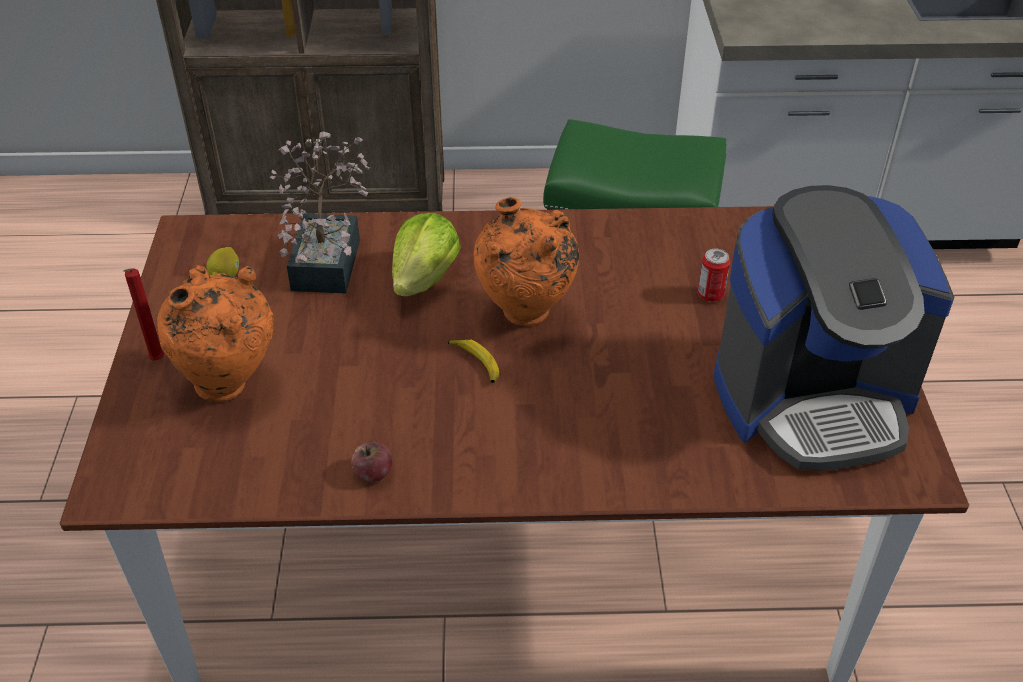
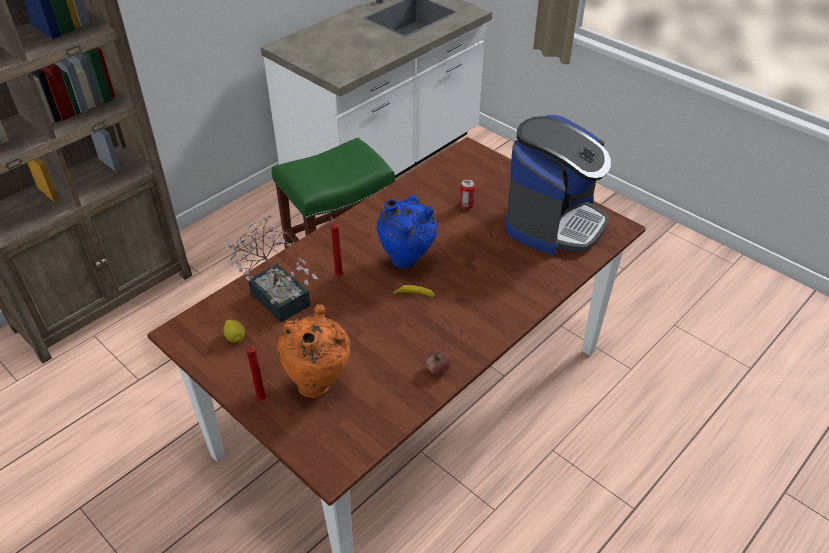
camera: 45 degrees left, 0 degrees up
lettuce [392,213,461,296] -> red candle [331,216,343,276]
orange vase [474,197,579,326] -> blue vase [377,195,438,268]

